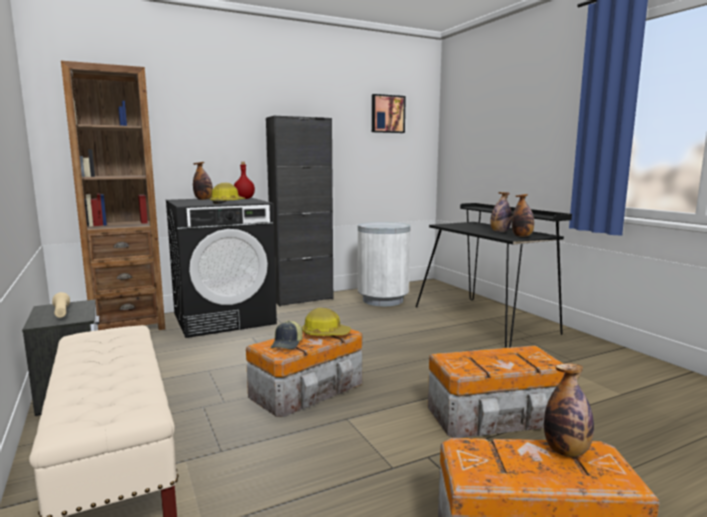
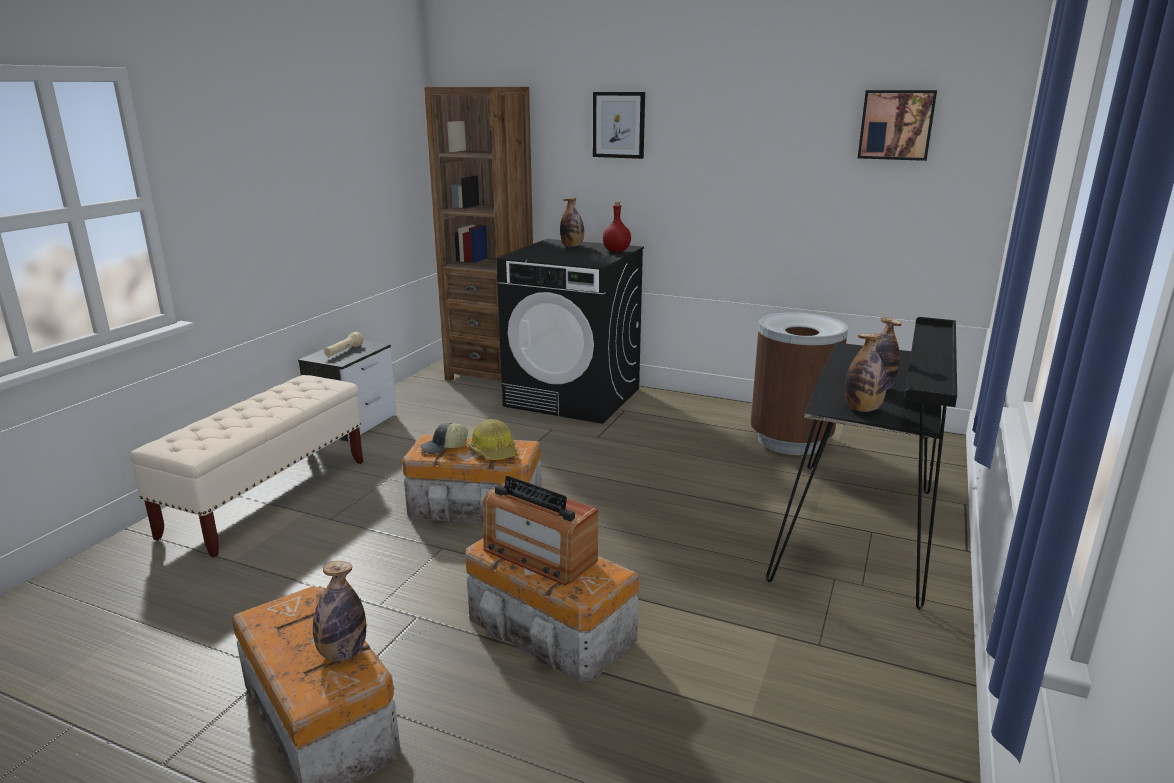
camera: 50 degrees right, 10 degrees up
hard hat [210,183,246,204] -> none
black cabinet [266,116,333,307] -> none
white trash can [358,222,410,306] -> brown trash can [750,312,848,455]
none -> radio [483,476,598,586]
none -> picture [593,92,645,159]

